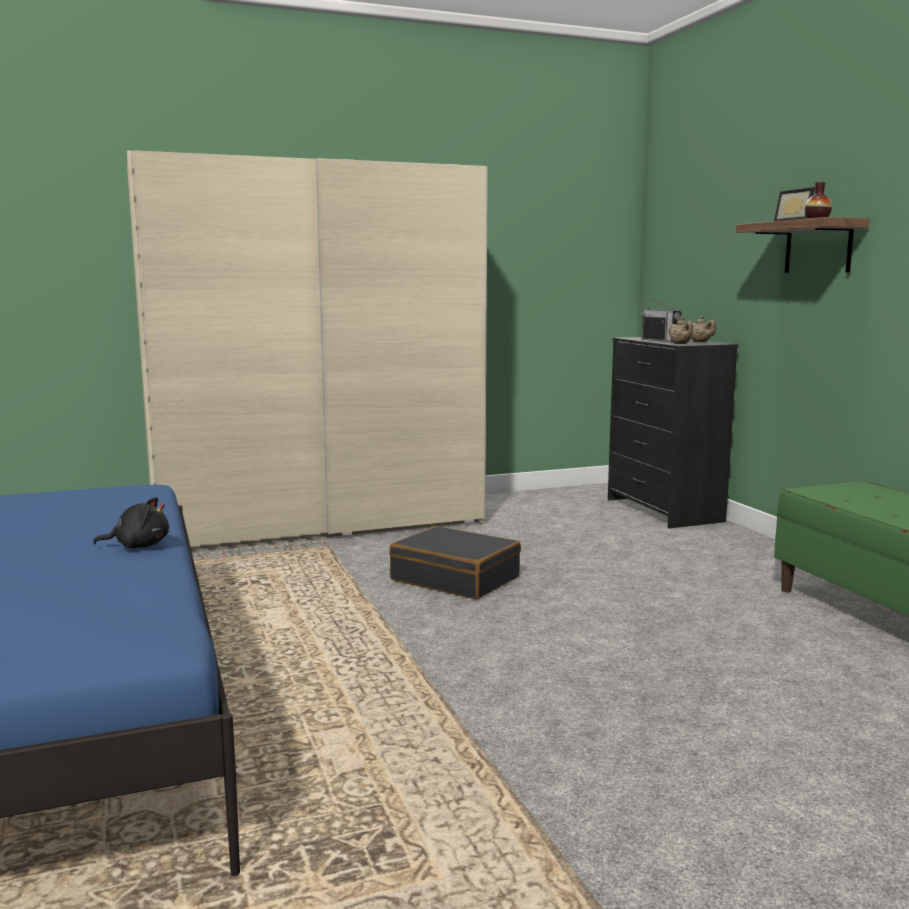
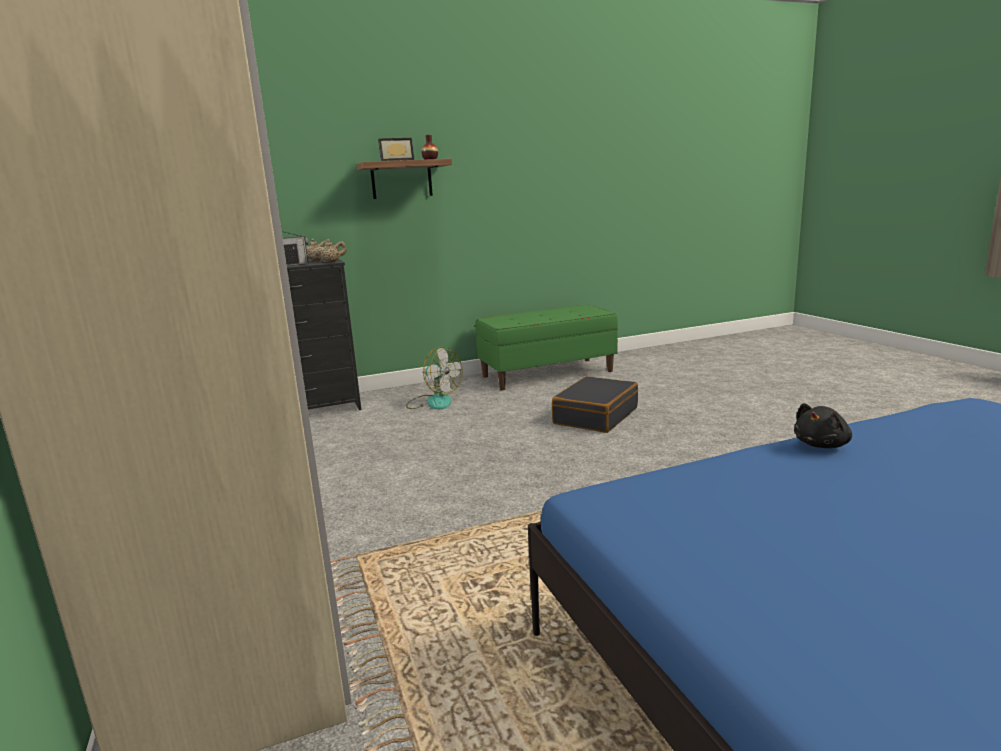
camera: 90 degrees left, 5 degrees up
black plush toy [93,497,169,548] -> black plush toy turned 120 degrees counterclockwise [794,403,852,448]
black suitcase [389,526,521,599] -> black suitcase moved to [552,376,638,433]
none -> fan [406,347,462,410]

